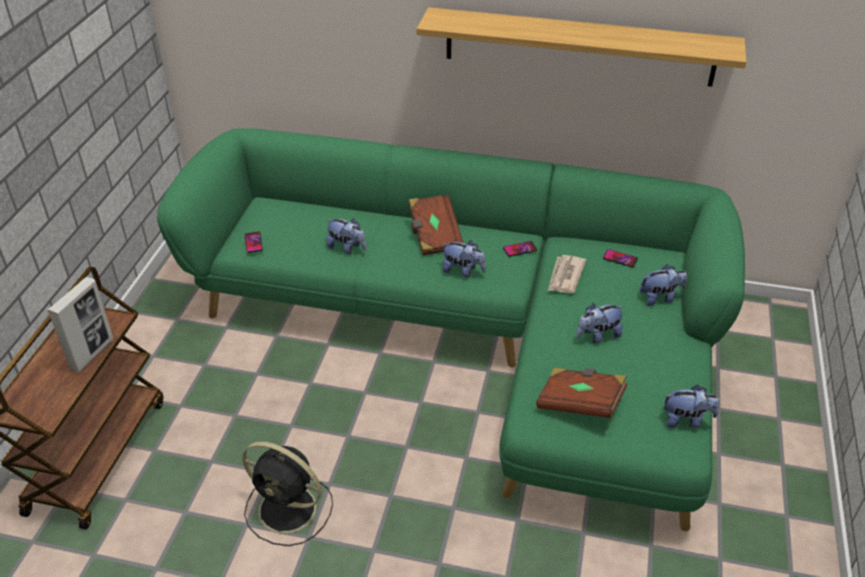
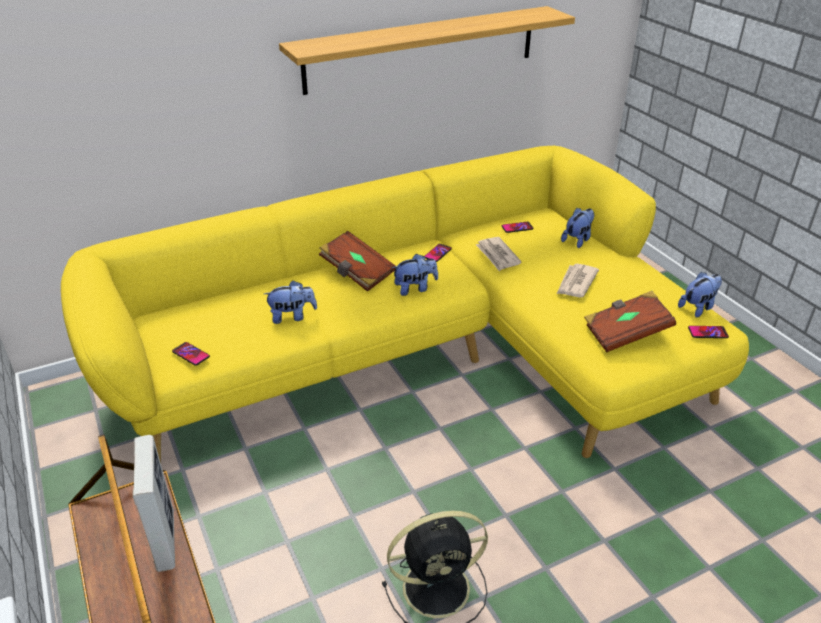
camera: 40 degrees left, 5 degrees down
green sofa [157,128,745,531] -> yellow sofa [61,146,749,463]
plush toy [576,303,624,344] -> newspaper [557,264,599,298]
none -> phone [688,326,729,338]

